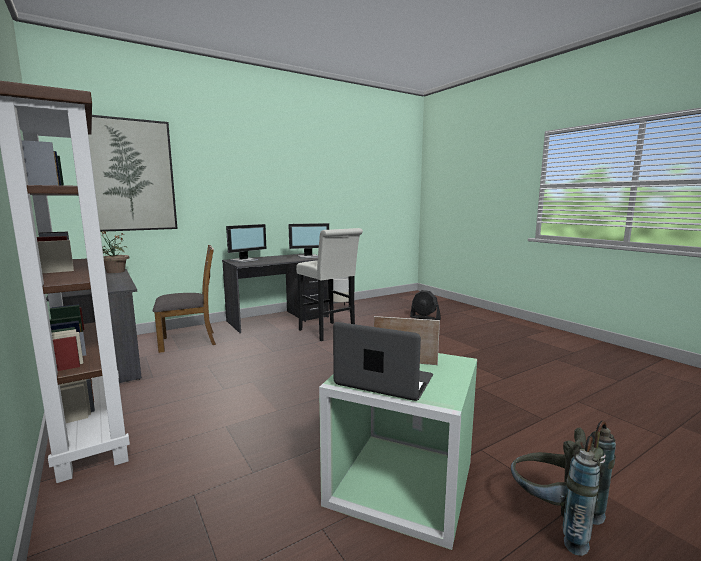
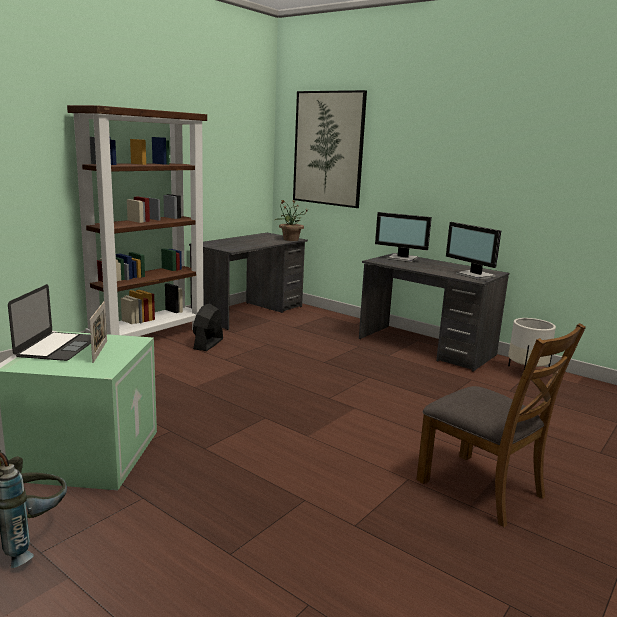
camera: 70 degrees right, 5 degrees up
brown chair [153,245,216,353] -> brown chair moved to [416,323,586,527]
white stool [296,228,363,341] -> none
black fan [410,290,441,320] -> black fan moved to [193,303,223,351]

